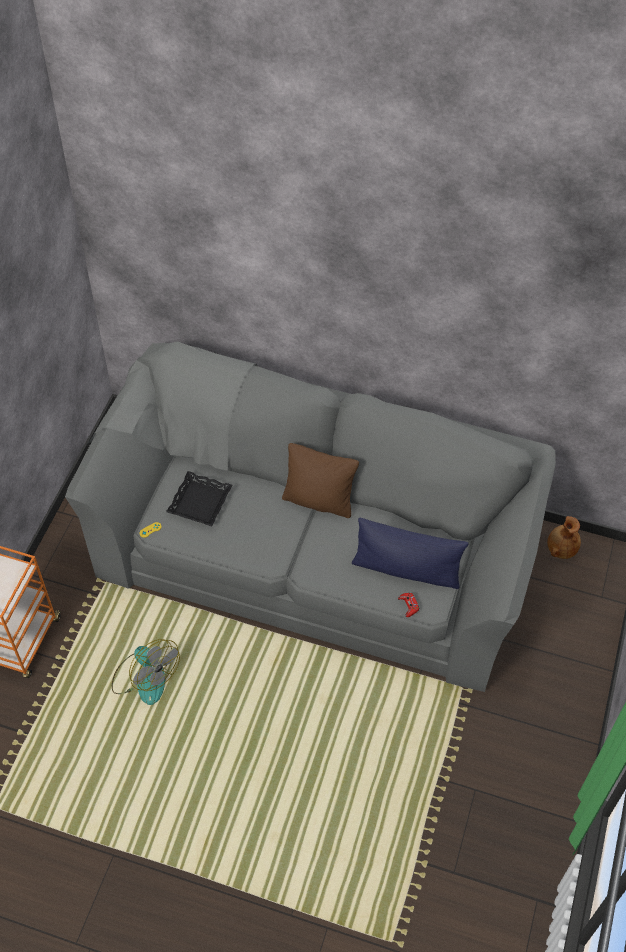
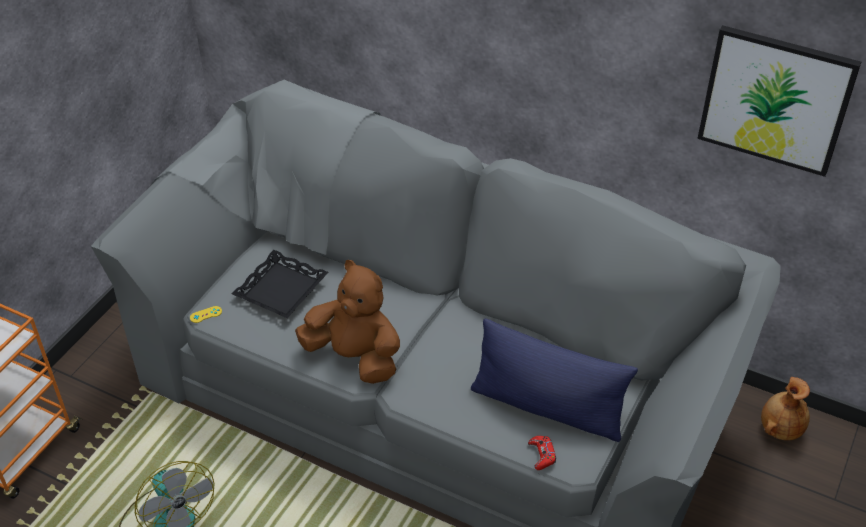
camera: 10 degrees right, 10 degrees down
brown pillow [282,443,359,518] -> none
none -> brown plush toy [295,260,400,384]
none -> picture [697,25,861,177]

